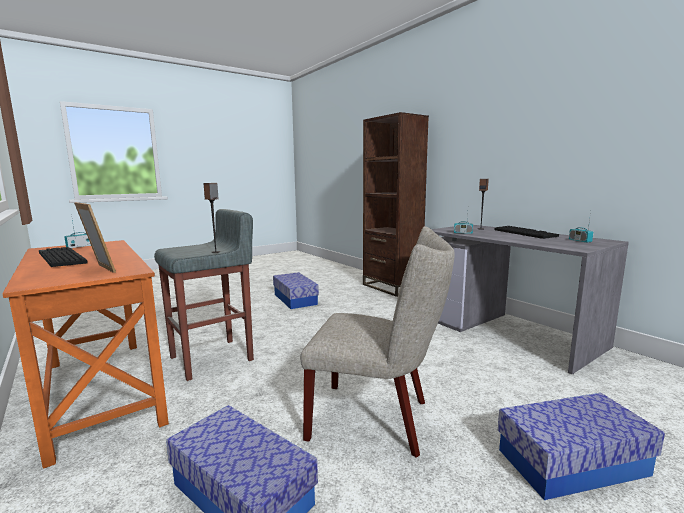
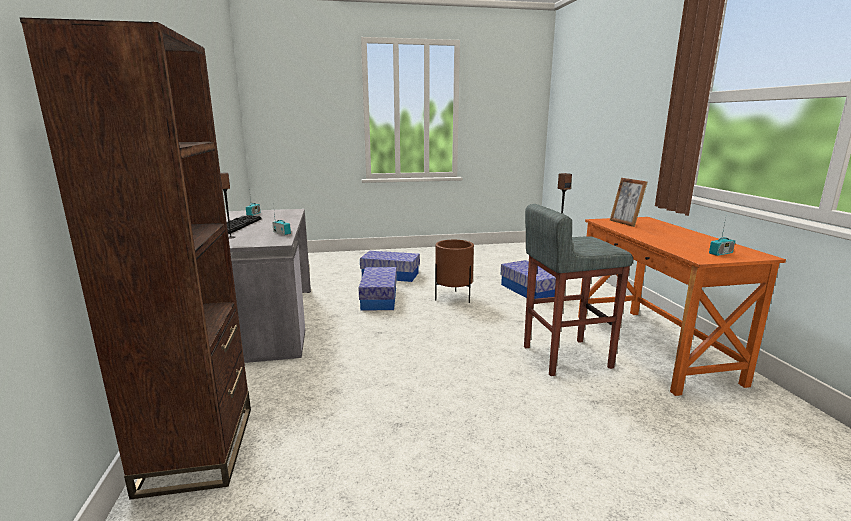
camera: 155 degrees left, 5 degrees up
keyboard [39,247,88,267] -> none
storage box [273,272,319,309] -> storage box moved to [358,267,397,311]
beige chair [300,226,455,458] -> brown planter [435,240,474,303]

